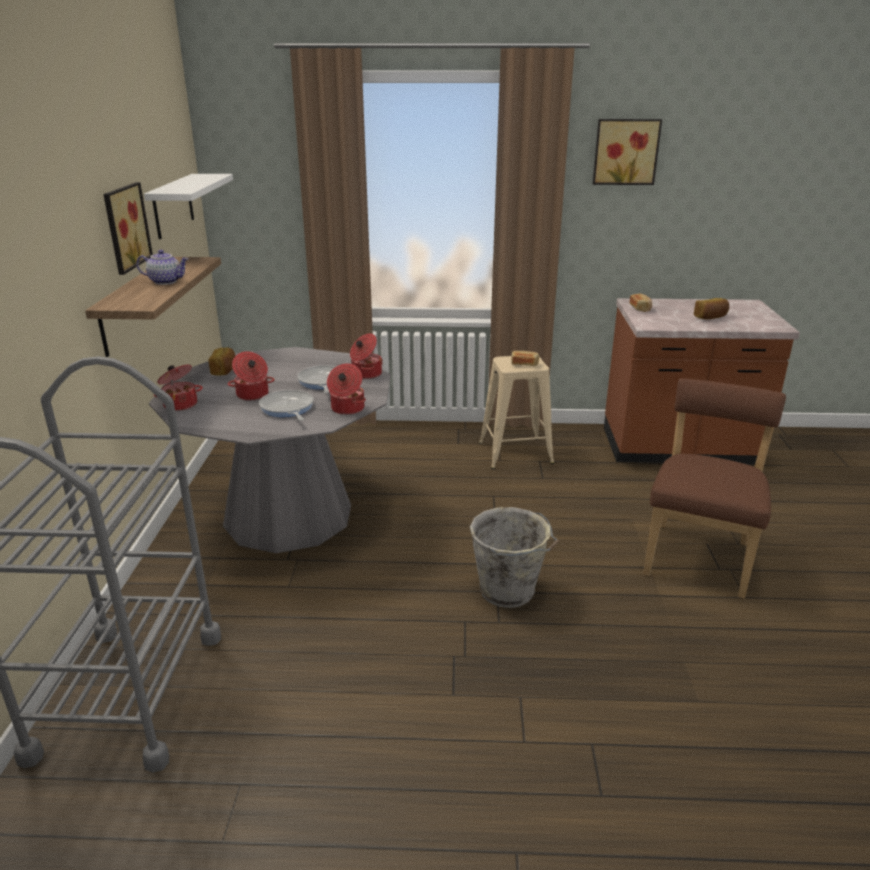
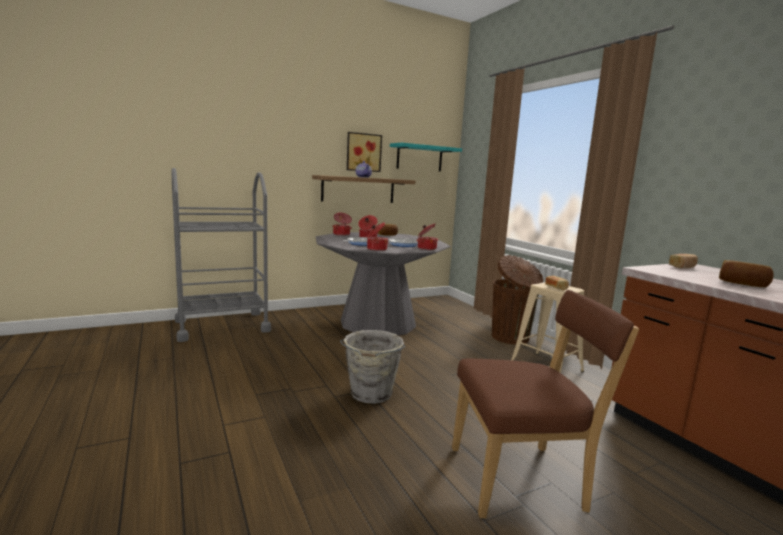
camera: 60 degrees right, 15 degrees down
white shelf [144,174,233,239] -> turquoise shelf [390,143,462,172]
picture [593,119,662,185] -> none
none -> brown trash can [492,255,543,344]

